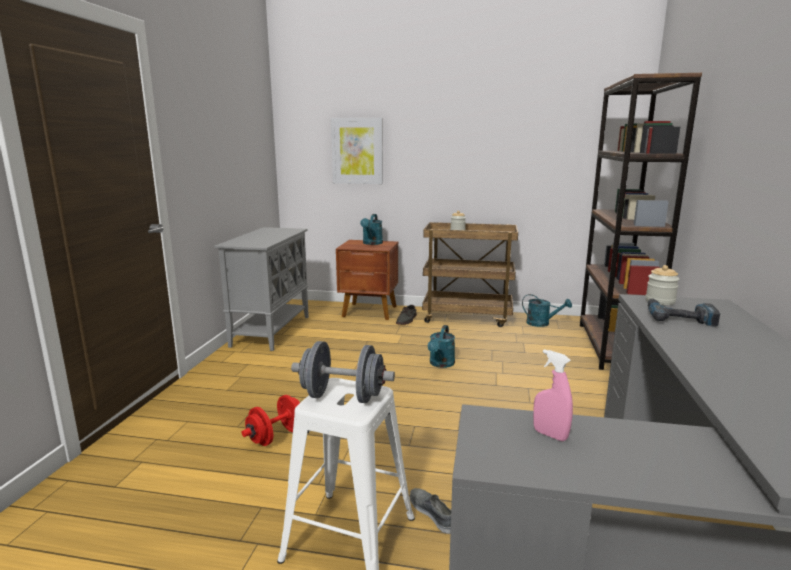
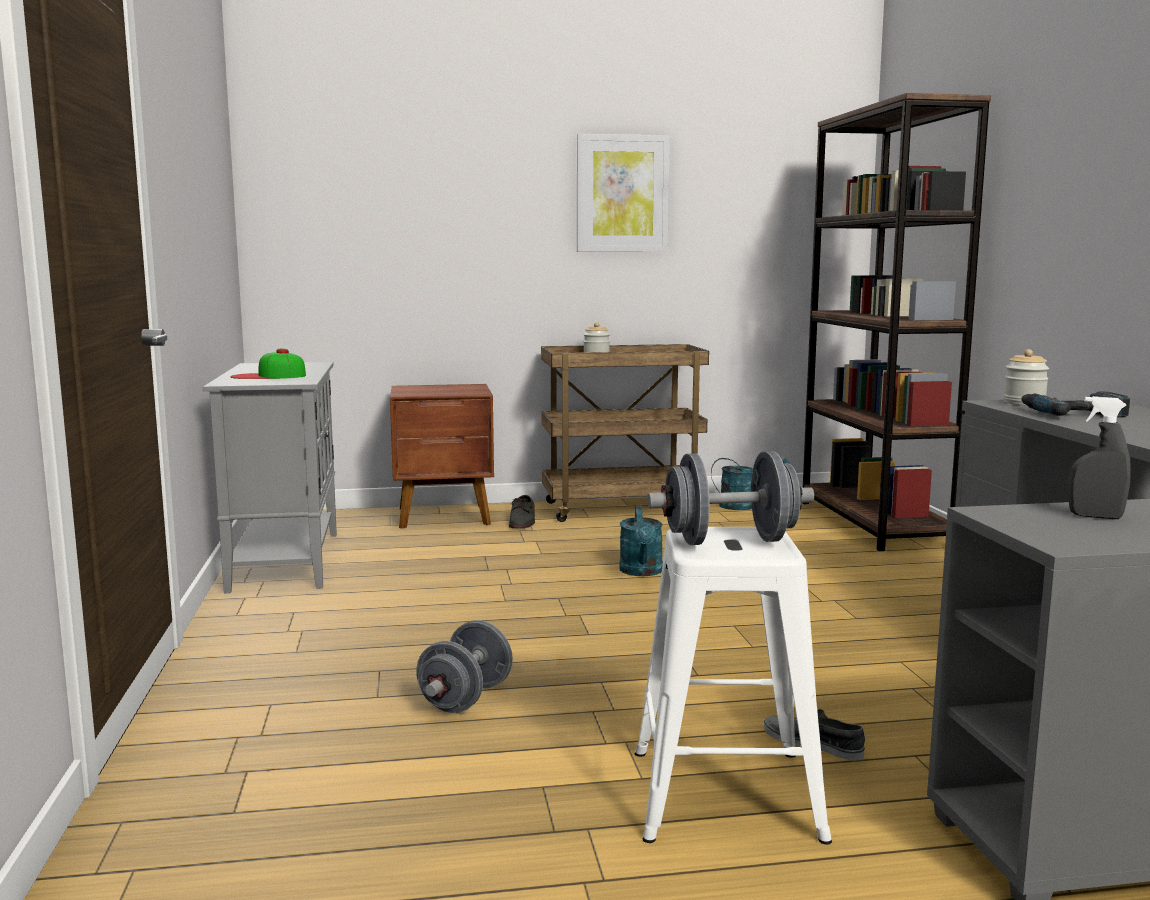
camera: 20 degrees left, 5 degrees down
red dumbbell [242,395,300,446] -> grey dumbbell [416,620,513,713]
picture [331,118,383,184] -> picture moved to [577,134,670,252]
turquoise watering can [360,214,383,245] -> none
pink spray bottle [533,349,573,441] -> grey spray bottle [1069,396,1131,519]
none -> cap [230,349,306,379]

